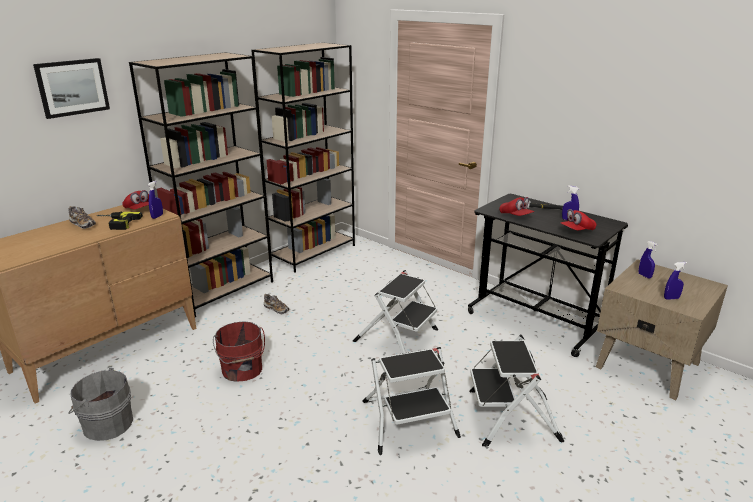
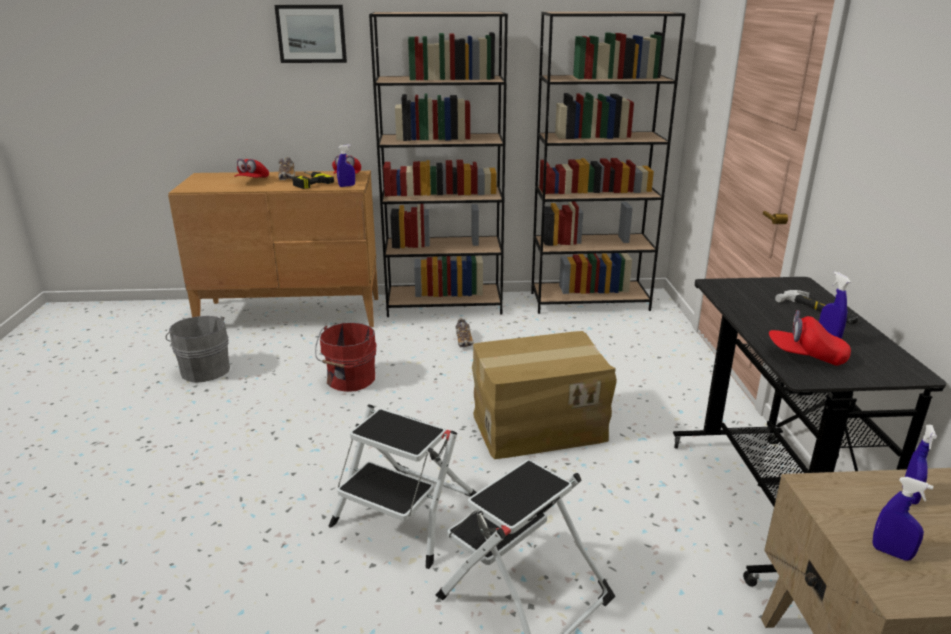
camera: 45 degrees right, 0 degrees up
step ladder [353,270,438,354] -> cardboard box [472,331,617,459]
red cap [499,197,534,216] -> red cap moved to [234,159,269,178]

